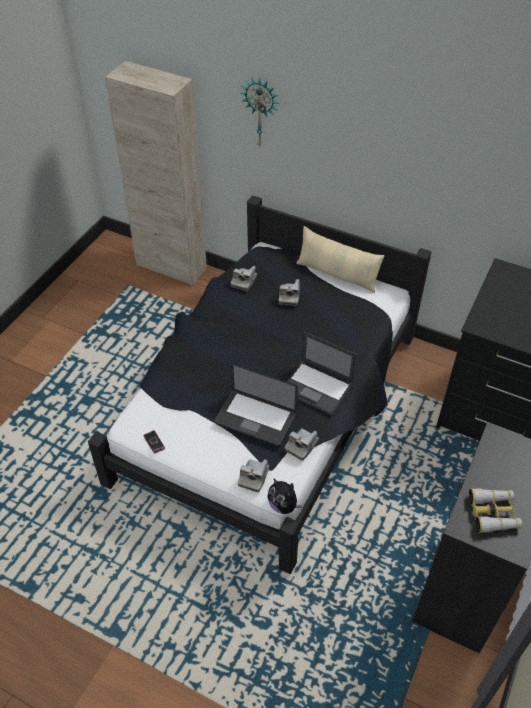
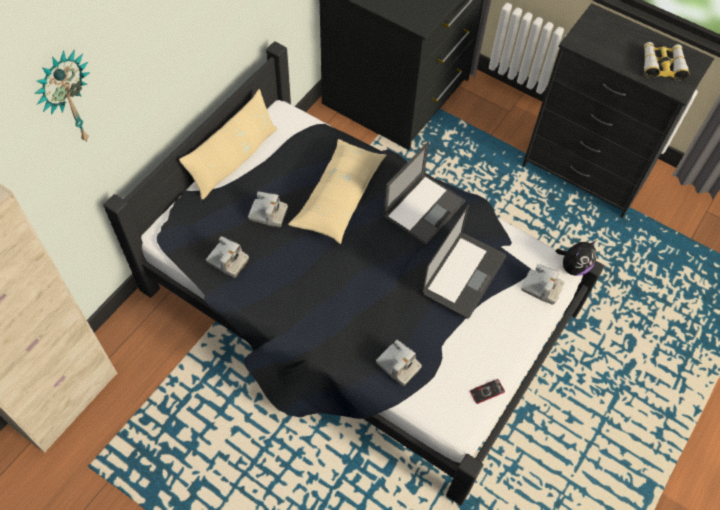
camera: 85 degrees left, 10 degrees up
camera [285,429,319,460] -> camera moved to [376,340,422,386]
none -> beige pillow [288,139,386,244]

